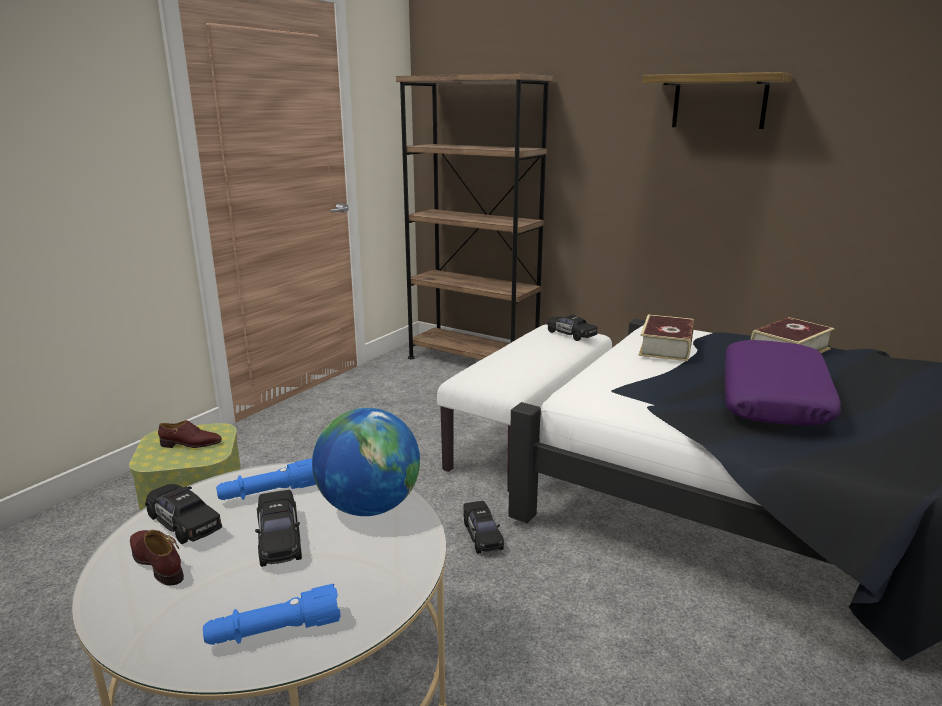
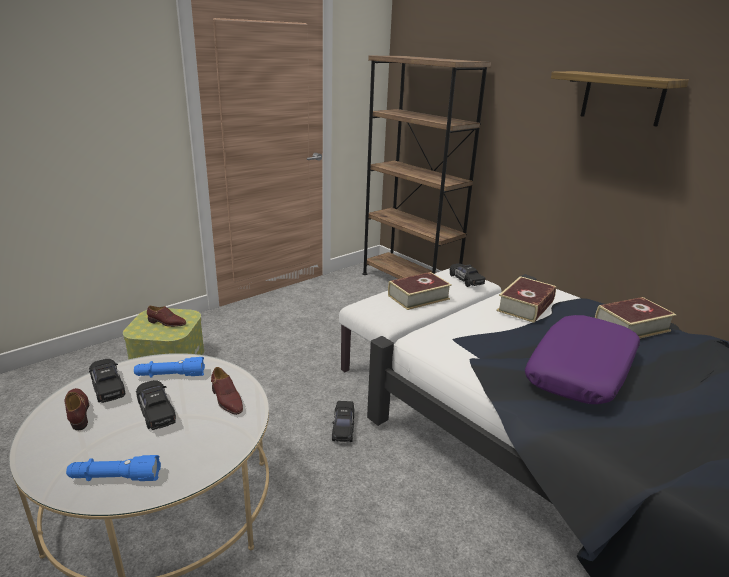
camera: 15 degrees right, 5 degrees up
black toy car [255,490,302,567] -> black toy car turned 150 degrees clockwise [136,380,176,430]
globe [312,408,420,516] -> brown shoe [211,367,243,415]
none -> book [388,272,452,310]

